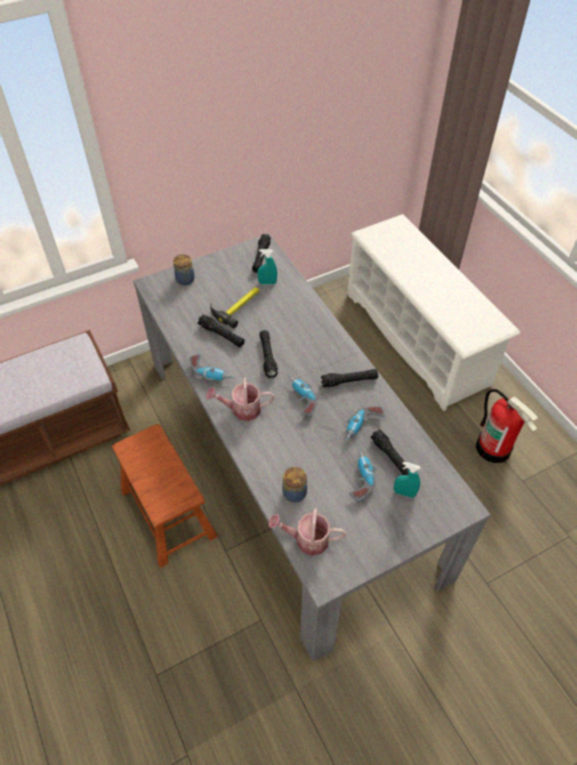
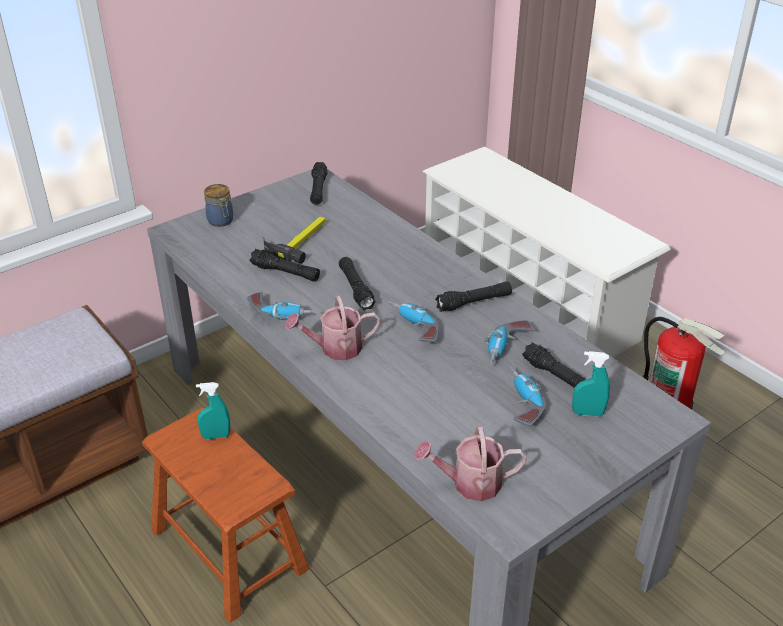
camera: 10 degrees left, 15 degrees down
turquoise spray bottle [257,249,277,284] -> turquoise spray bottle moved to [196,382,230,439]
jar [282,466,307,503] -> none

